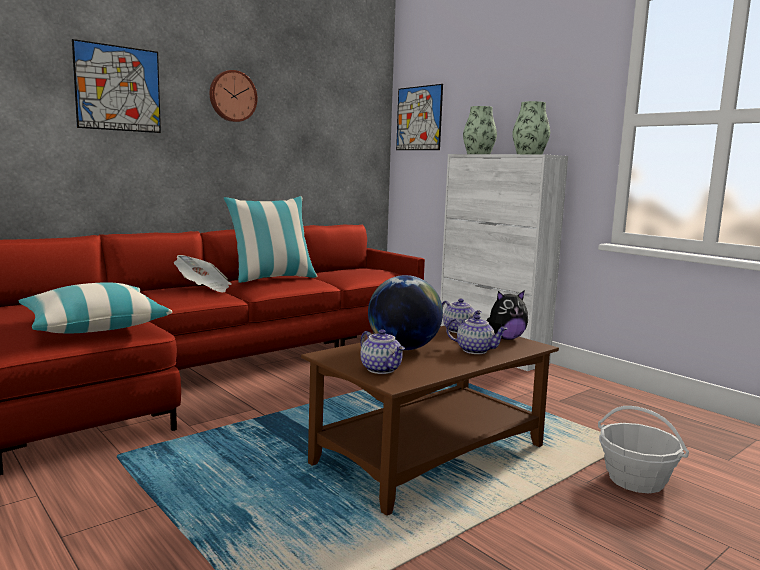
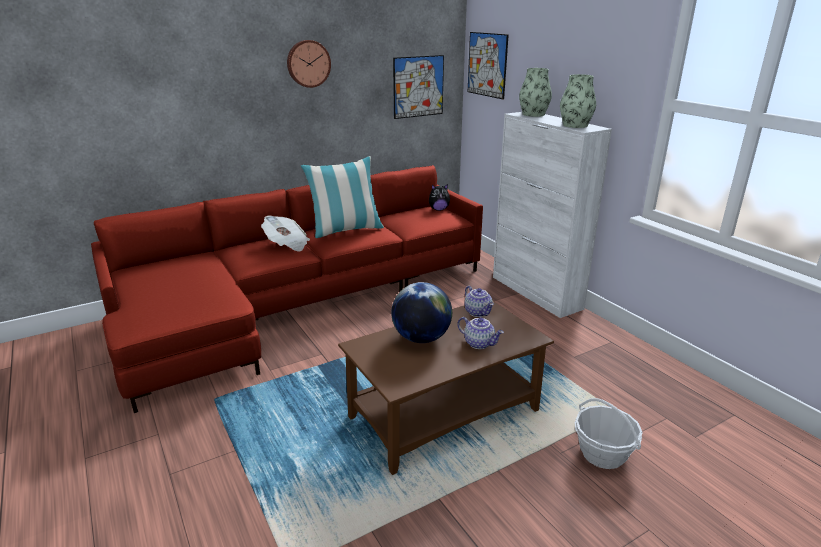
camera: 10 degrees right, 15 degrees up
pillow [18,282,172,333] -> none
picture [72,39,161,133] -> picture moved to [393,55,444,119]
teapot [361,329,405,374] -> none
plush toy [487,290,528,340] -> plush toy moved to [429,184,450,211]

